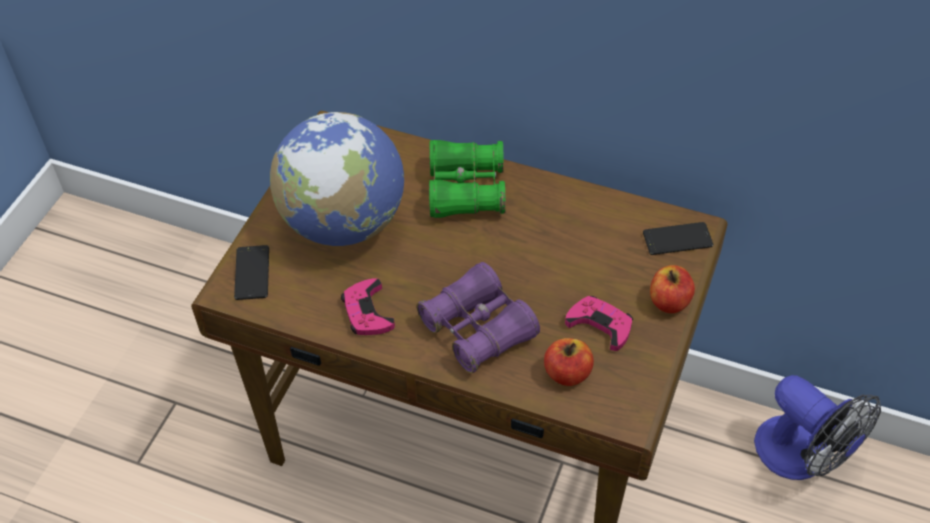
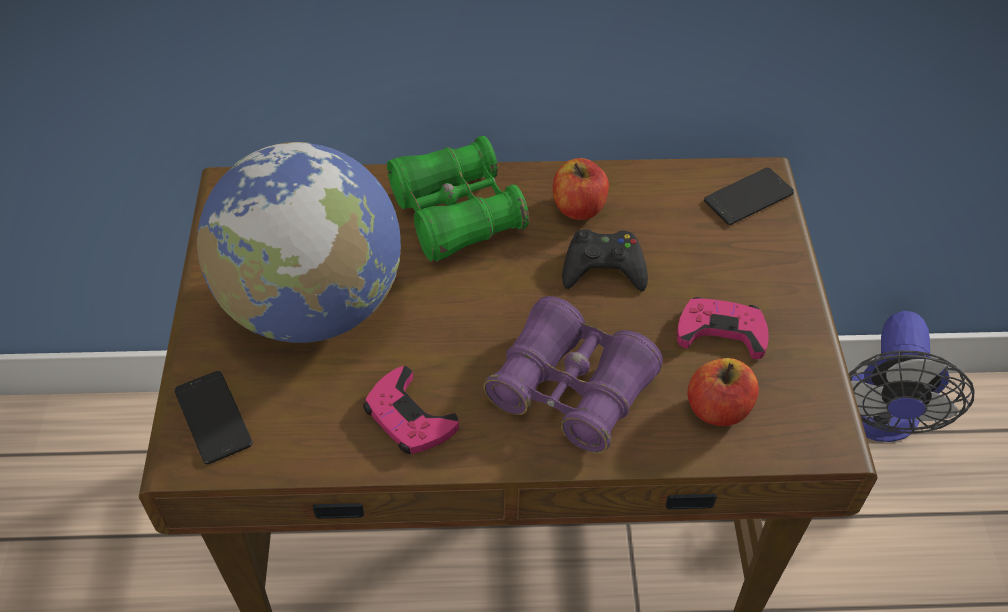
camera: 25 degrees left, 0 degrees up
apple [650,265,695,313] -> apple moved to [553,158,609,220]
fan [754,375,881,480] -> fan turned 75 degrees clockwise [849,311,975,442]
none -> black game controller [562,229,648,292]

